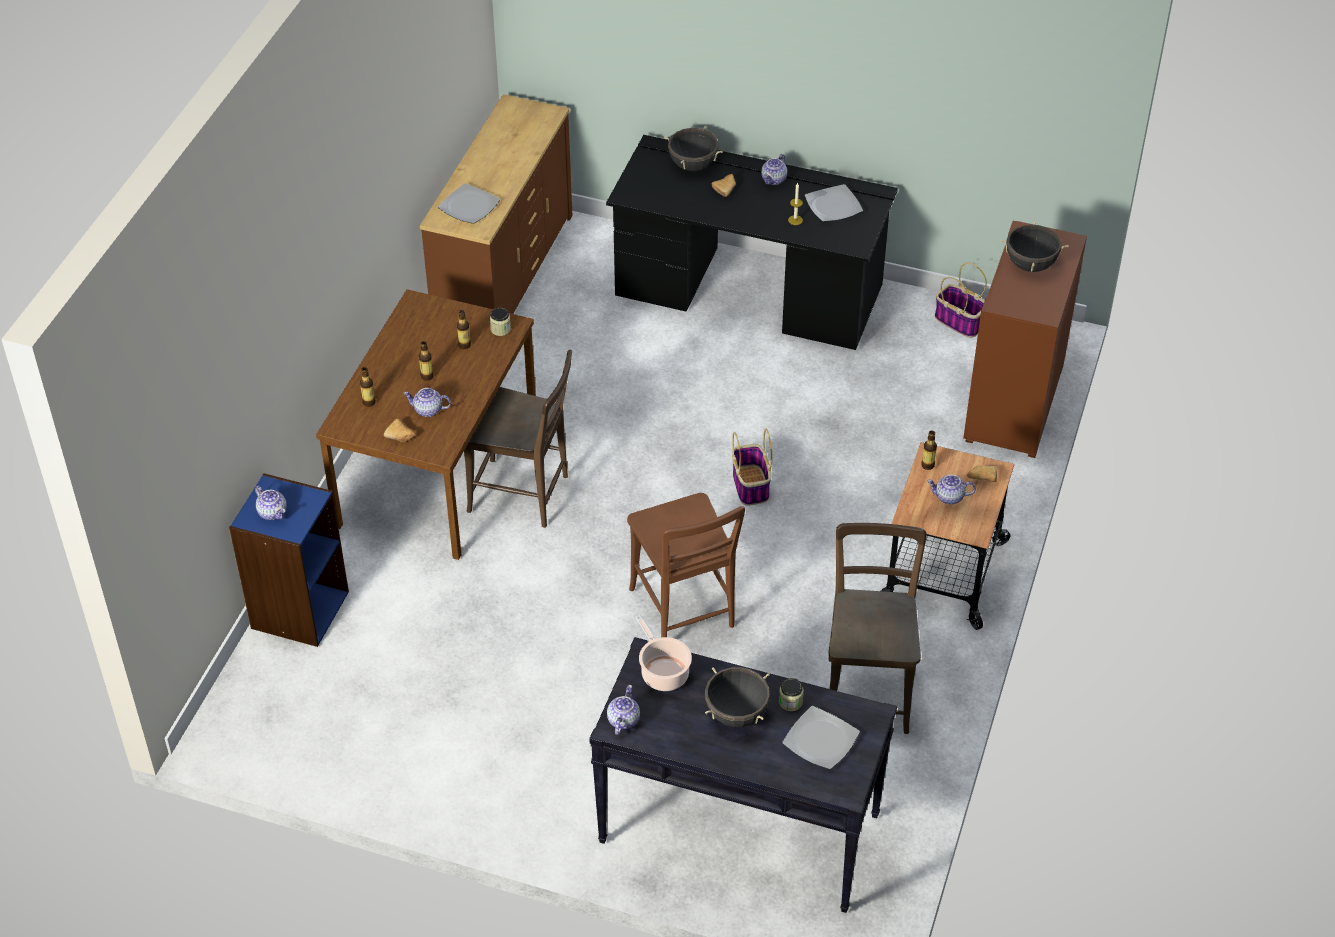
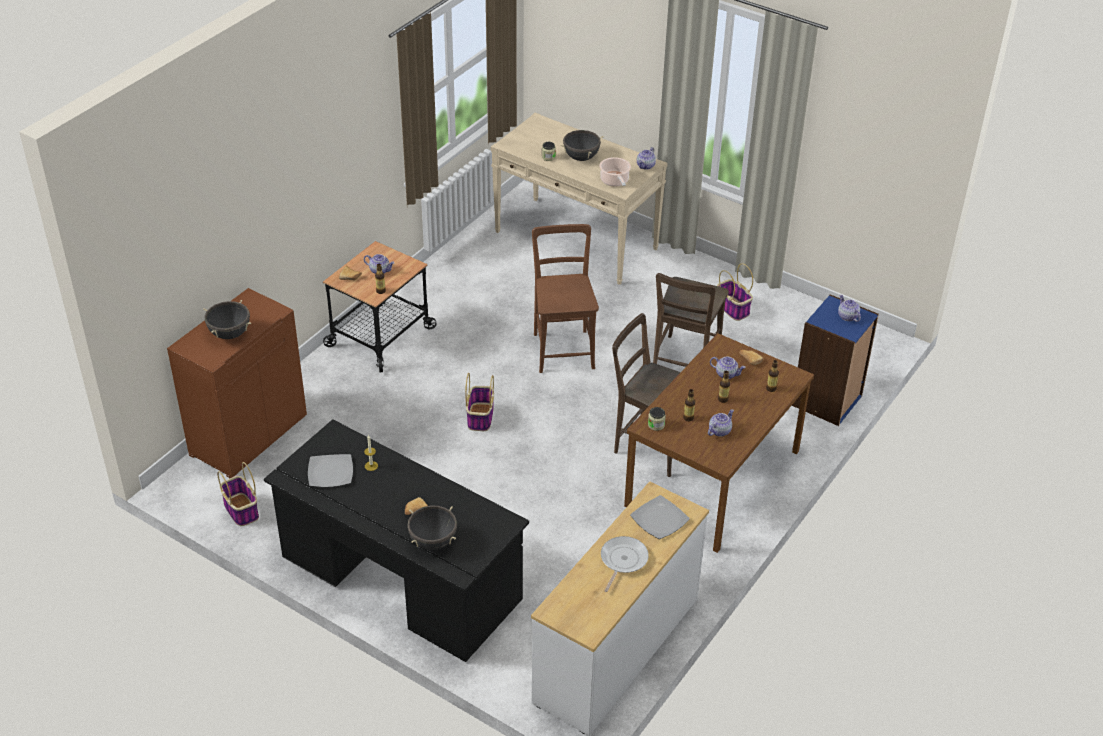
camera: 165 degrees left, 5 degrees down
brown dresser [420,94,572,314] -> white dresser [531,481,709,736]
black console table [589,637,897,913] -> beige console table [491,113,668,285]
teapot [761,154,787,185] -> teapot moved to [708,409,734,437]
plate [782,706,860,769] -> none
brown chair [828,523,927,734] -> brown chair moved to [653,273,729,367]
none -> frying pan [601,536,649,592]
none -> basket [717,263,753,321]

